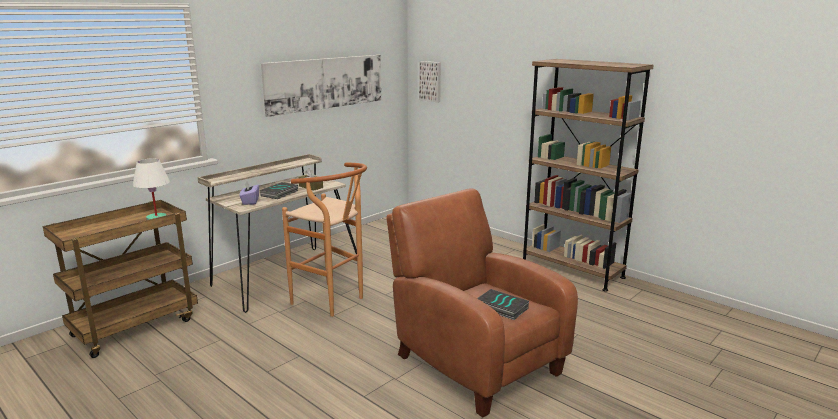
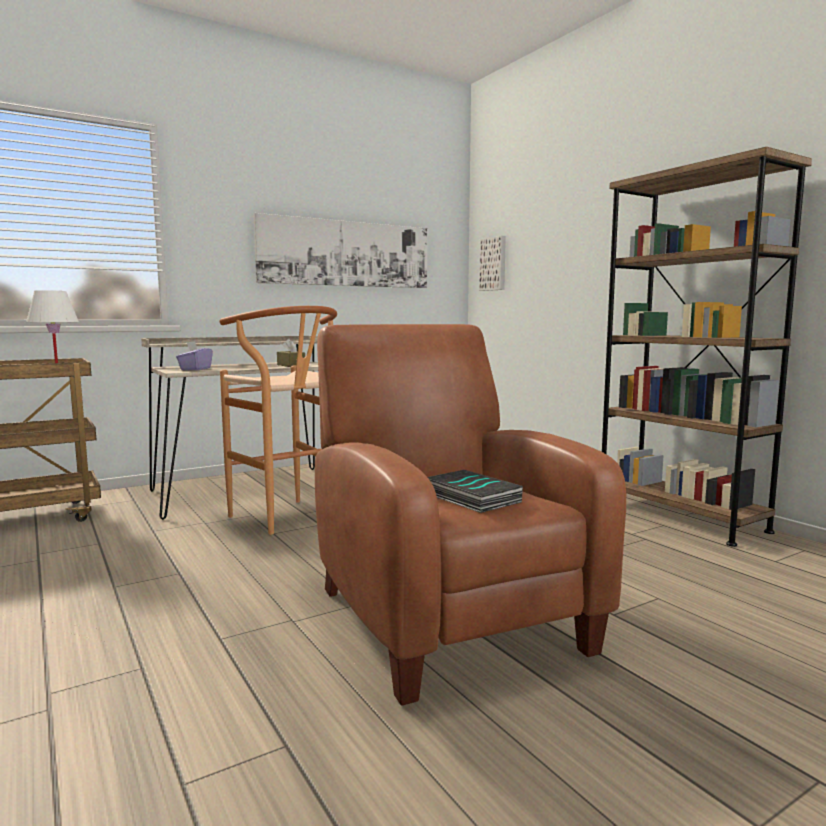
camera: 15 degrees right, 10 degrees down
book [260,182,298,199] -> none

